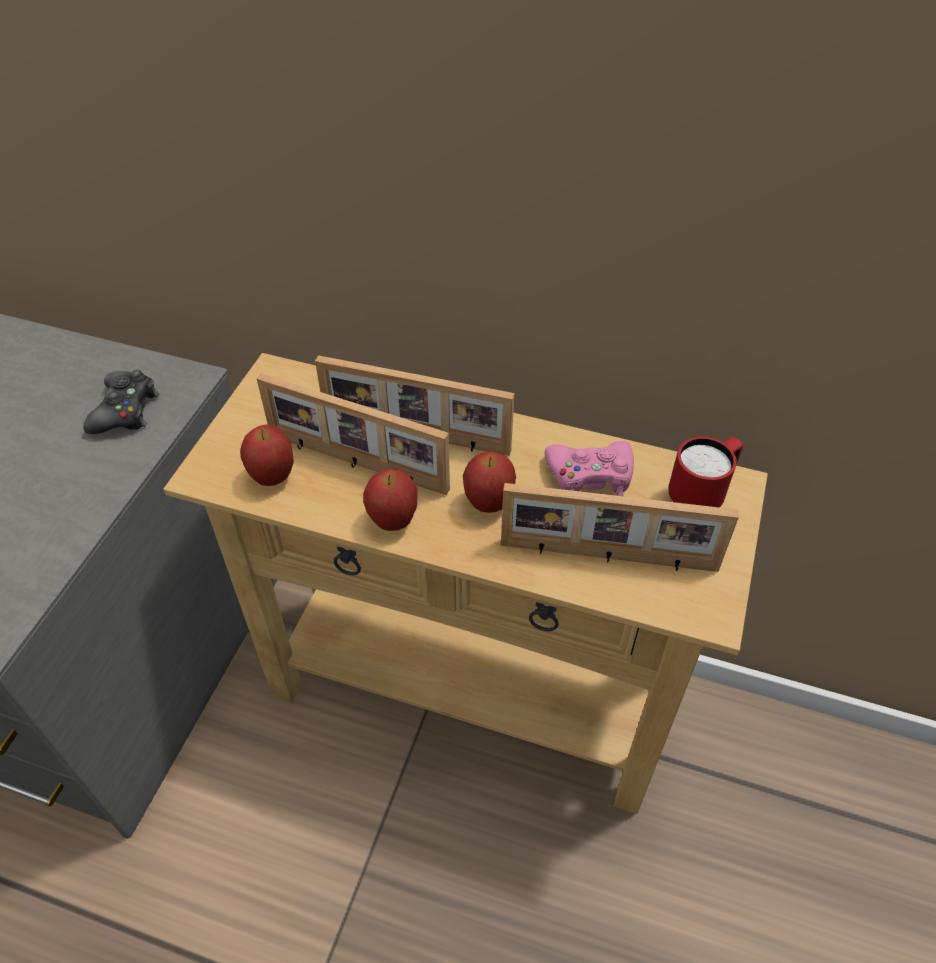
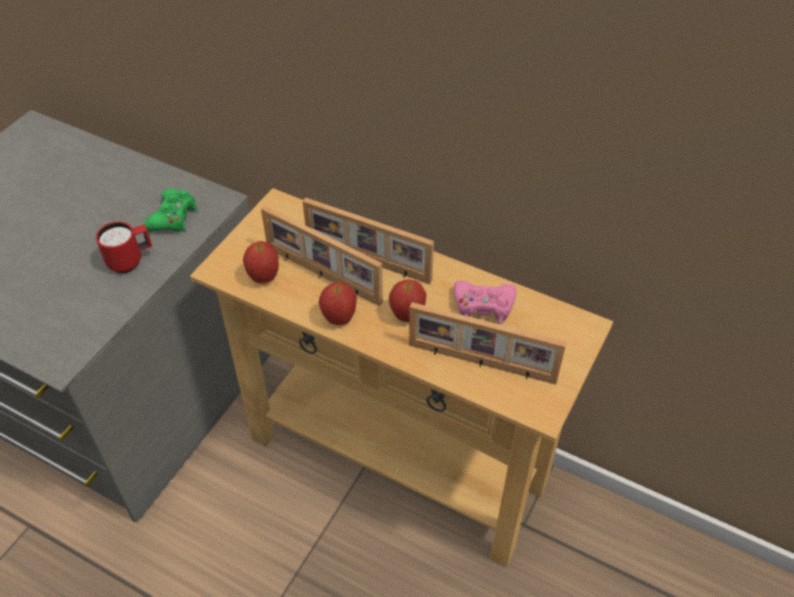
camera: 10 degrees right, 0 degrees up
black game controller [83,370,159,434] -> green game controller [144,189,198,232]
red mug [668,436,743,508] -> red mug moved to [96,222,152,273]

